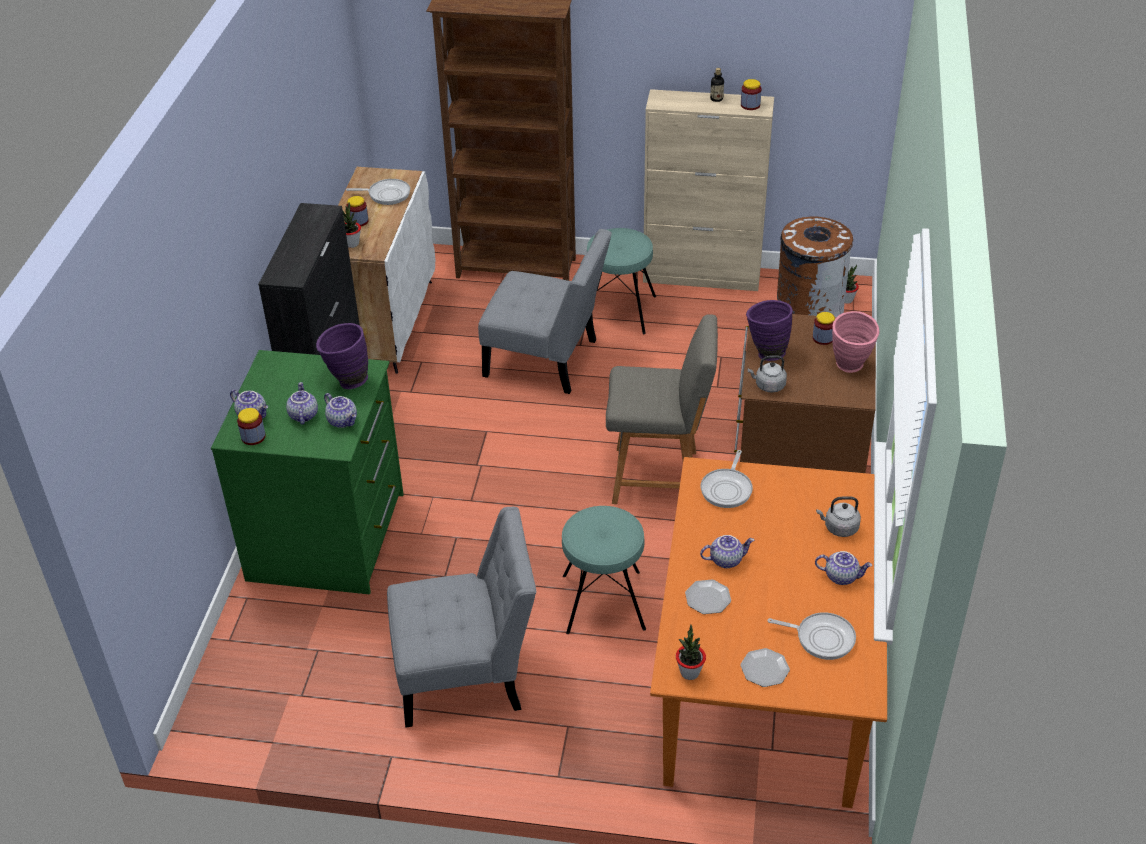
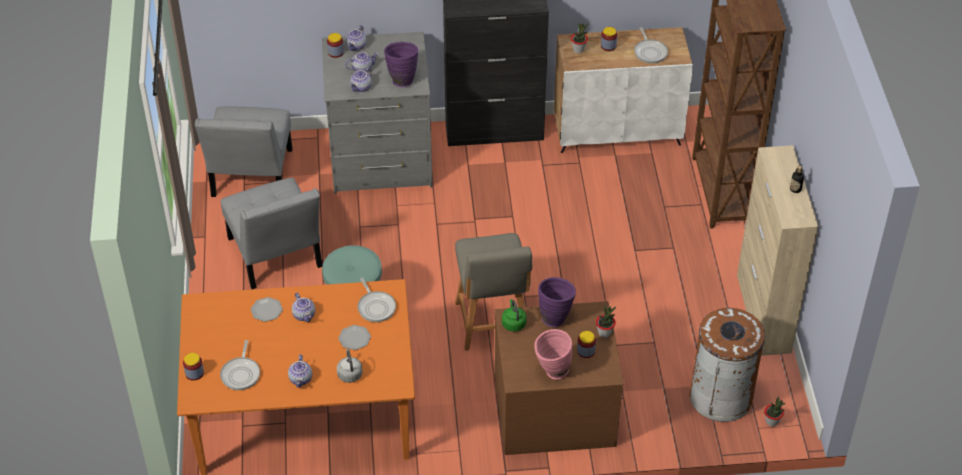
camera: 75 degrees right, 5 degrees up
green dresser [211,350,404,594] -> grey dresser [322,32,433,194]
grey chair [478,229,612,394] -> grey chair moved to [195,107,293,197]
turquoise stool [587,228,656,334] -> none
potted plant [676,625,706,680] -> potted plant moved to [596,306,616,338]
frying pan [701,450,753,508] -> frying pan turned 120 degrees counterclockwise [358,278,396,322]
plate [740,648,790,687] -> plate moved to [338,325,371,350]
jar [741,79,762,110] -> jar moved to [183,353,204,381]
grey kettle [748,356,787,392] -> green kettle [502,299,527,332]

